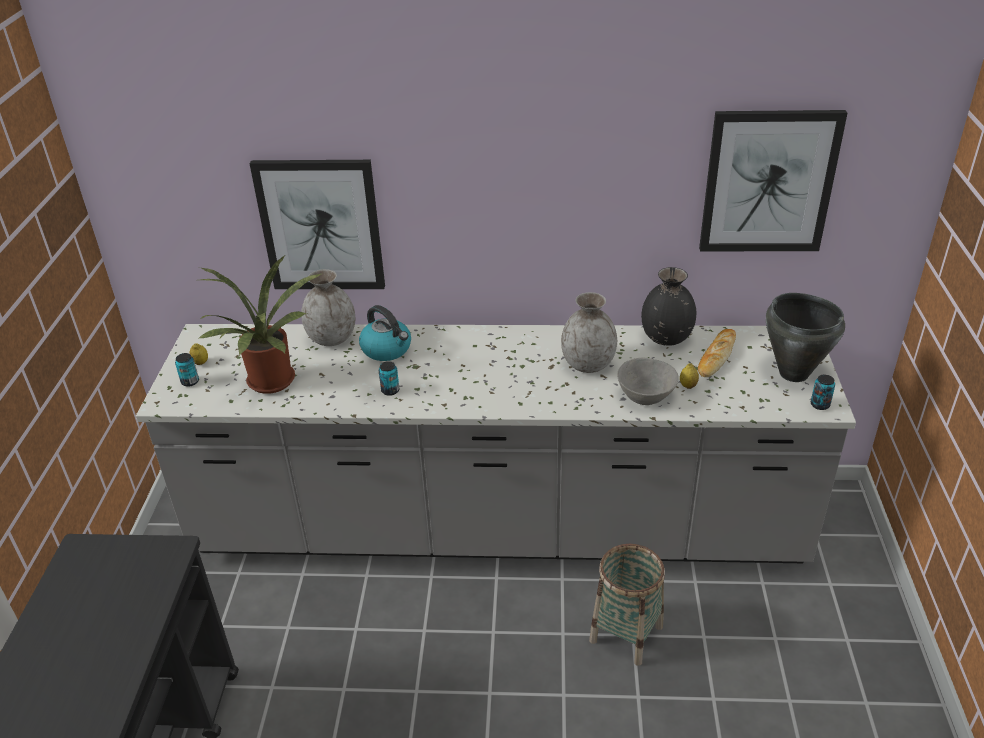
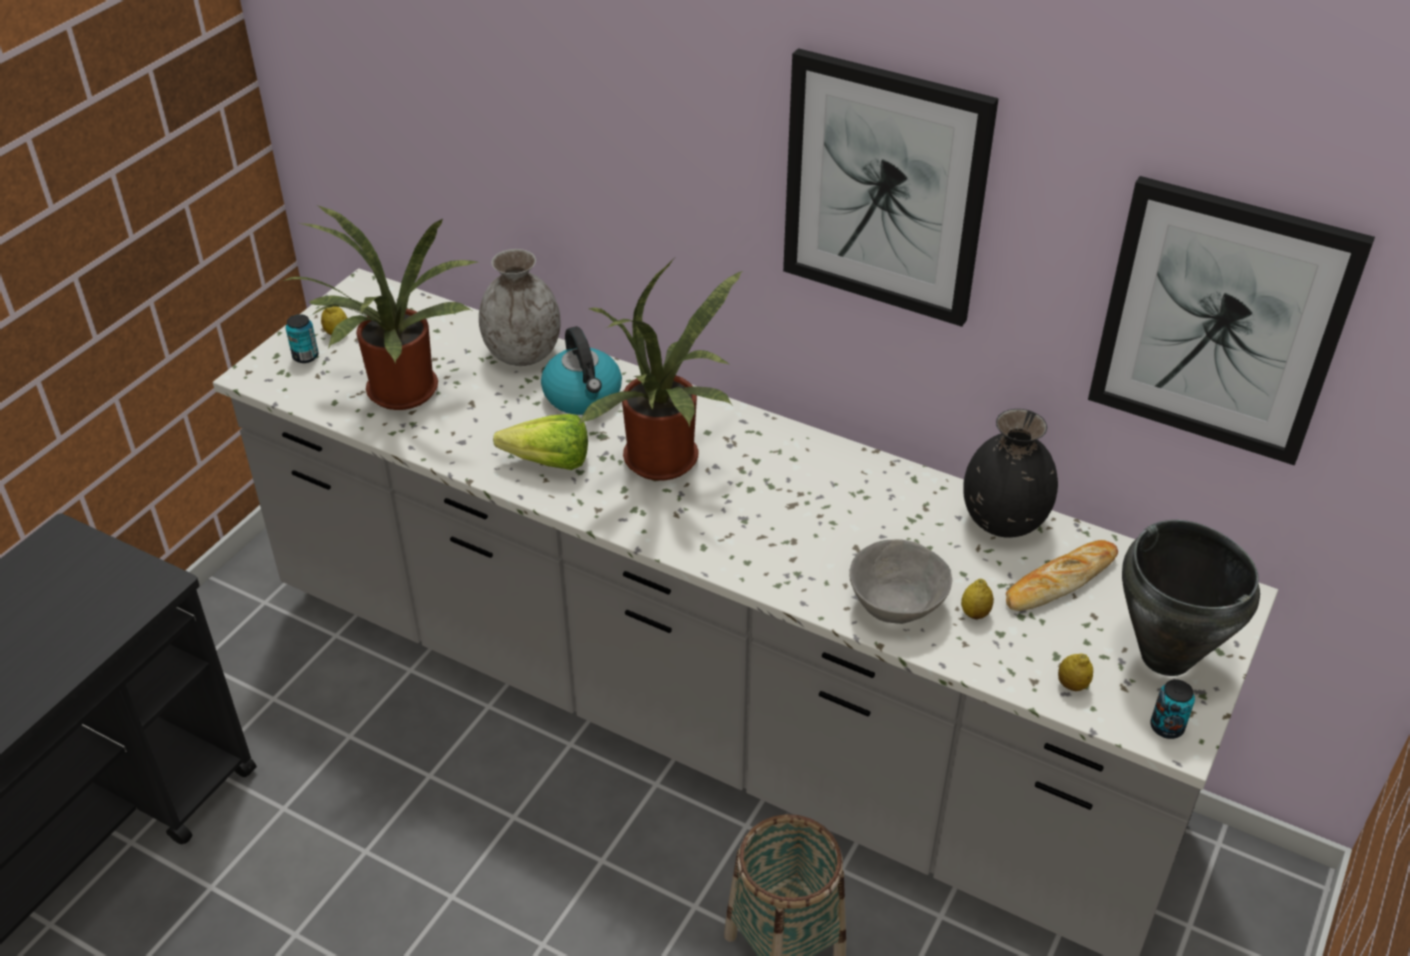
camera: 25 degrees right, 5 degrees up
picture [250,160,385,289] -> picture moved to [783,48,999,327]
can [379,361,399,396] -> lettuce [493,414,588,470]
grey vase [561,292,617,373] -> none
none -> potted plant [578,260,743,481]
none -> lemon [1058,653,1093,691]

